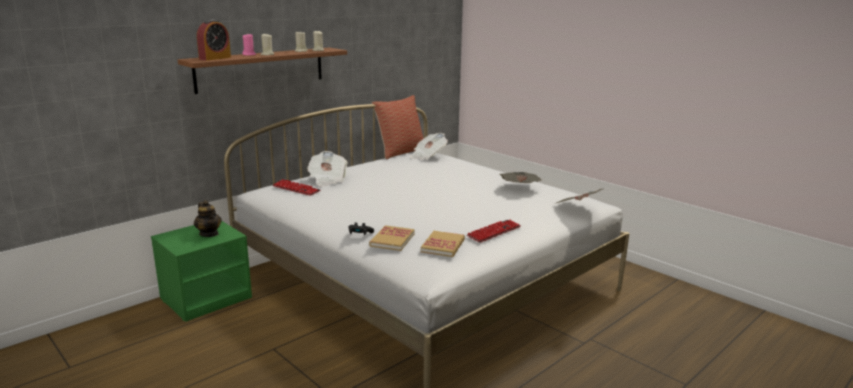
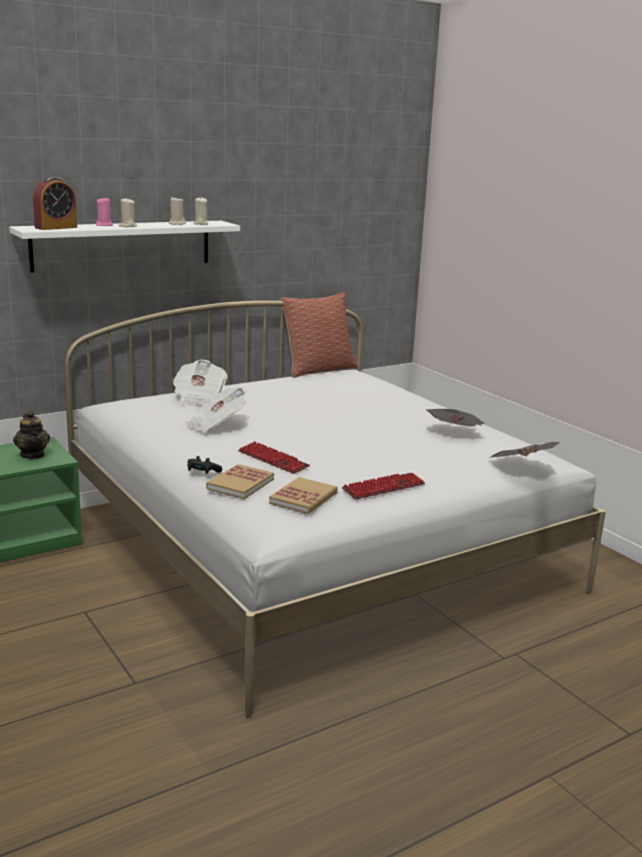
camera: 10 degrees right, 0 degrees up
brown shelf [178,48,347,94] -> white shelf [9,221,240,273]
keyboard [273,179,321,196] -> keyboard moved to [238,441,310,474]
newspaper [410,133,448,160] -> newspaper moved to [183,388,247,432]

